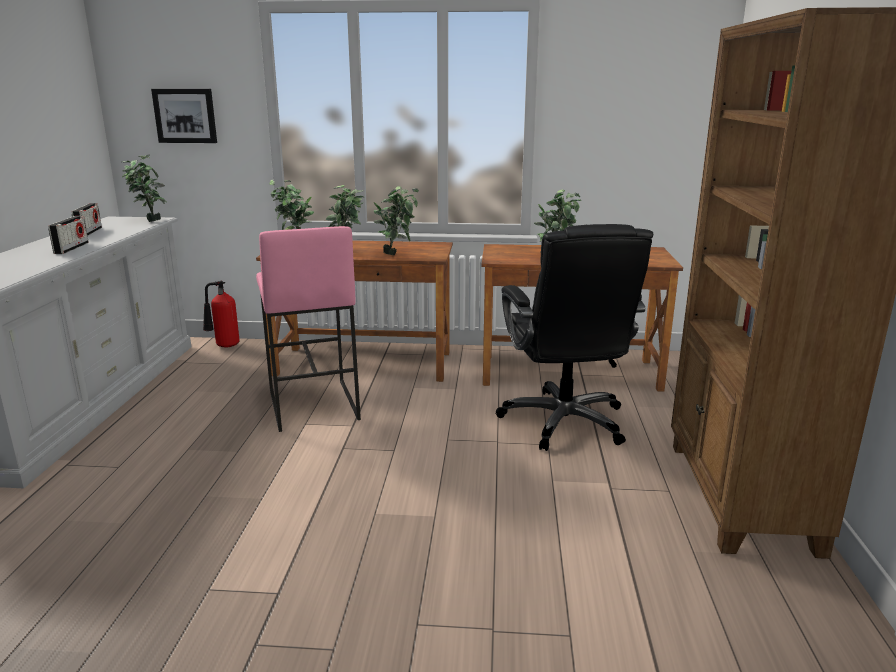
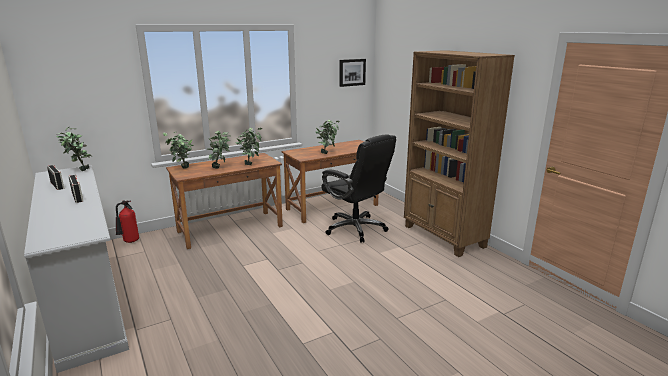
camera: 35 degrees left, 0 degrees up
picture [151,89,217,143] -> picture moved to [340,59,366,87]
pink stool [256,226,361,432] -> none

